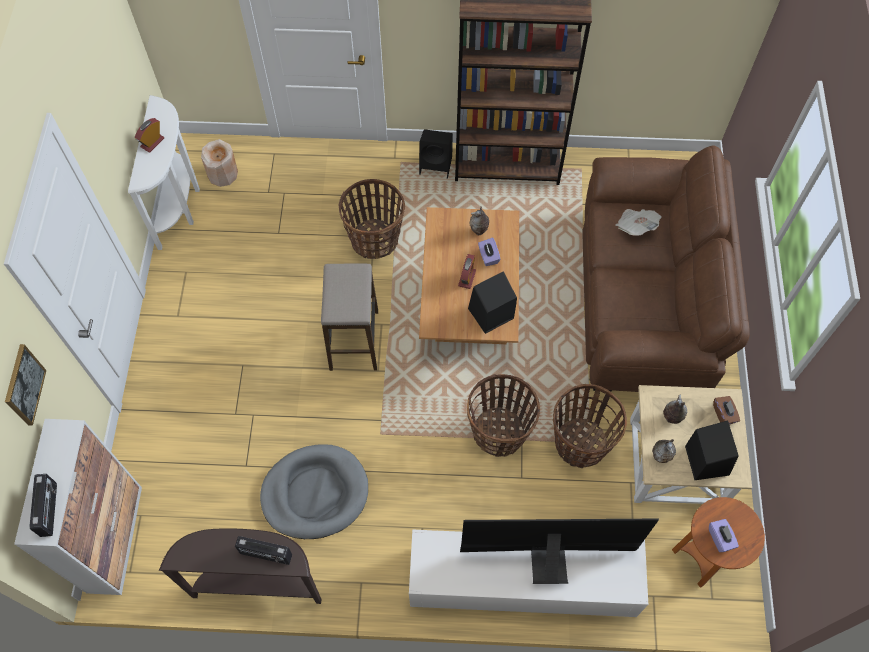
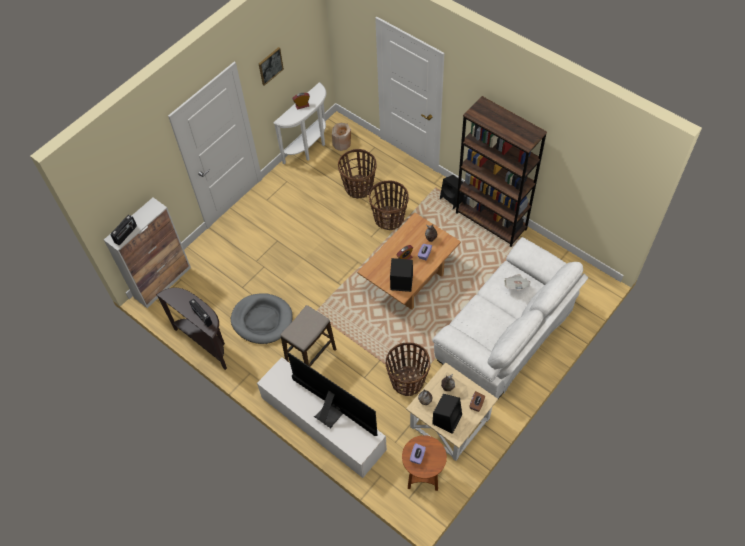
camera: 40 degrees right, 5 degrees down
picture [5,344,47,426] -> picture moved to [259,47,284,86]
stool [321,263,378,371] -> stool moved to [281,305,336,367]
basket [467,374,540,457] -> basket moved to [338,149,377,199]
brown sofa [582,145,750,392] -> white sofa [433,237,588,399]

